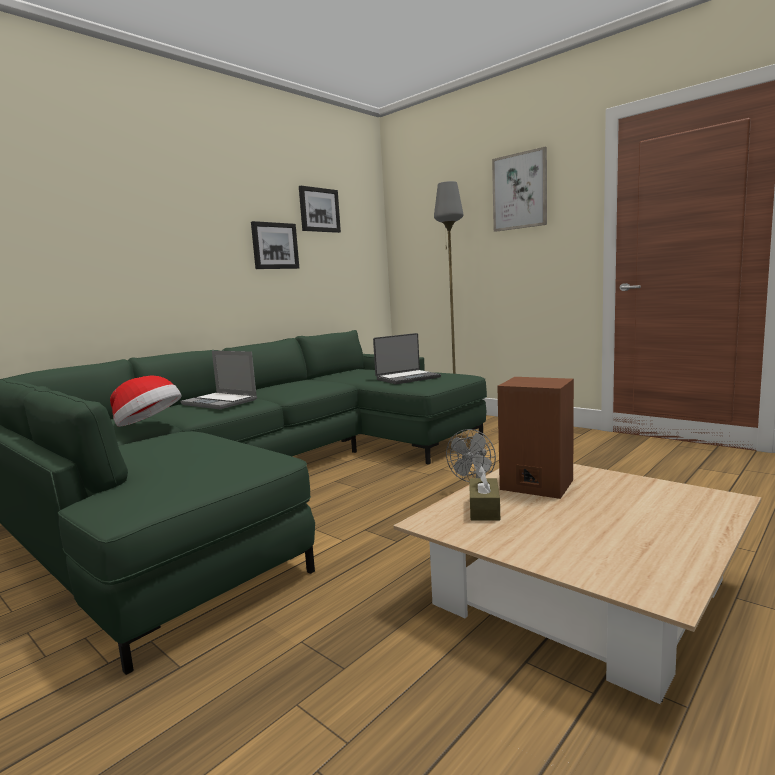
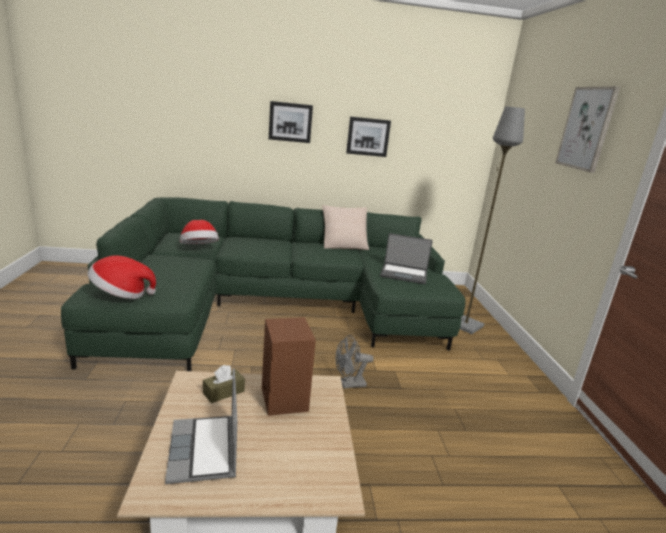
camera: 40 degrees right, 10 degrees up
laptop [181,351,257,409] -> laptop moved to [165,368,237,484]
picture [299,186,341,233] -> picture moved to [269,101,313,143]
none -> hat [88,255,156,299]
none -> beige pillow [323,205,369,250]

